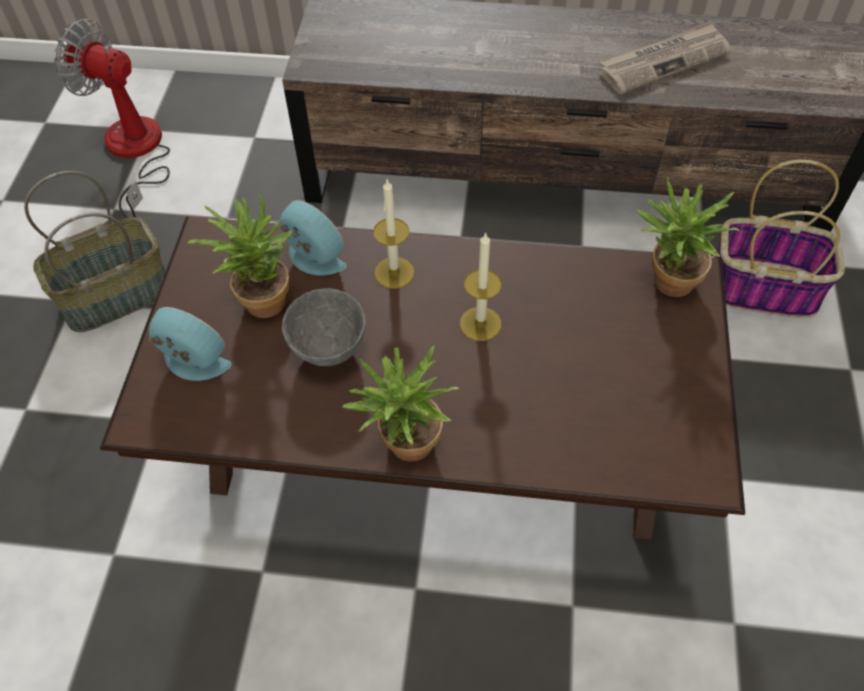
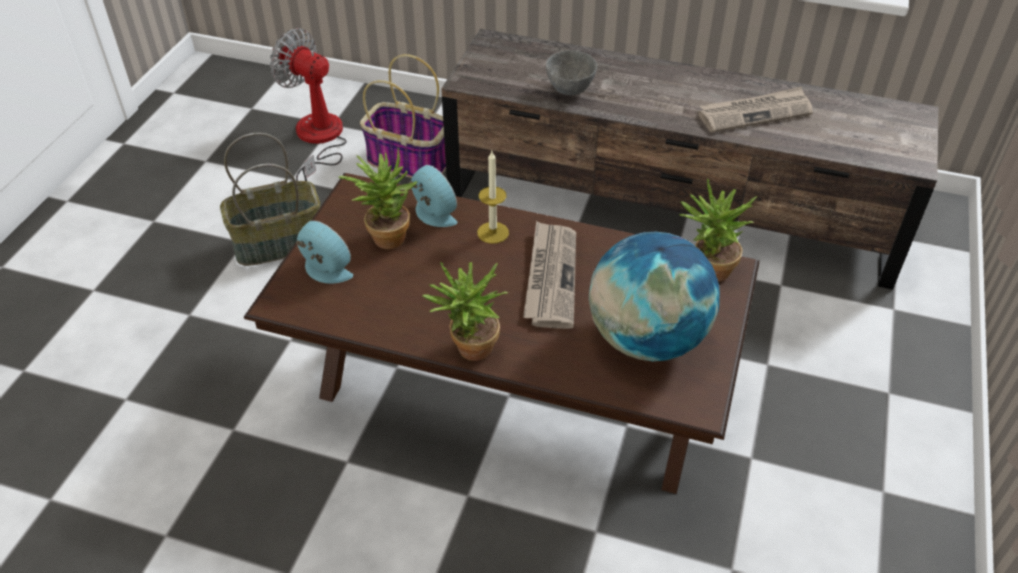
camera: 10 degrees right, 10 degrees down
grey bowl [282,288,366,366] -> grey bowl moved to [546,50,597,95]
candle [460,232,502,341] -> newspaper [523,221,576,329]
basket [714,160,845,318] -> basket moved to [360,54,446,178]
none -> globe [589,232,720,361]

